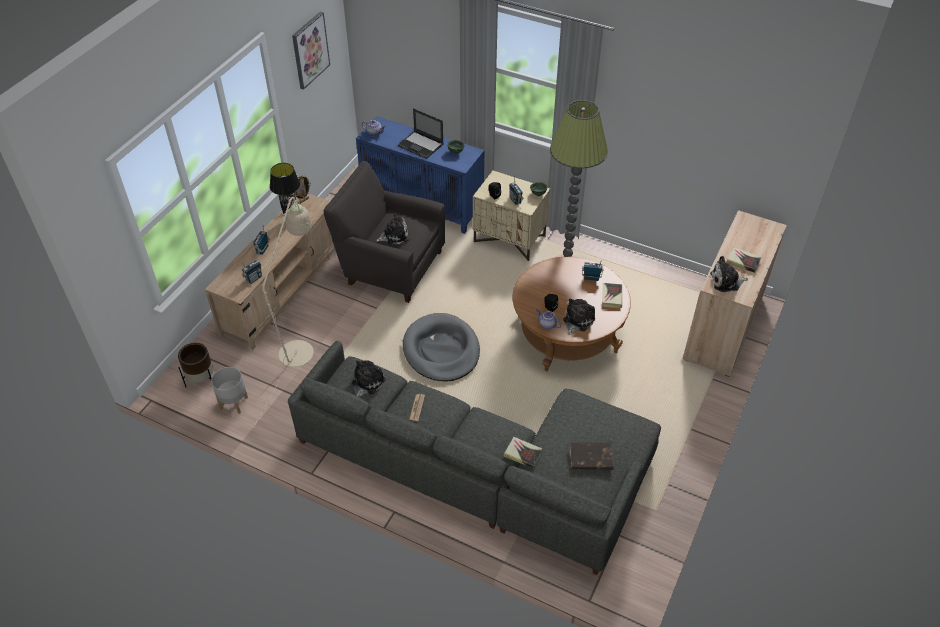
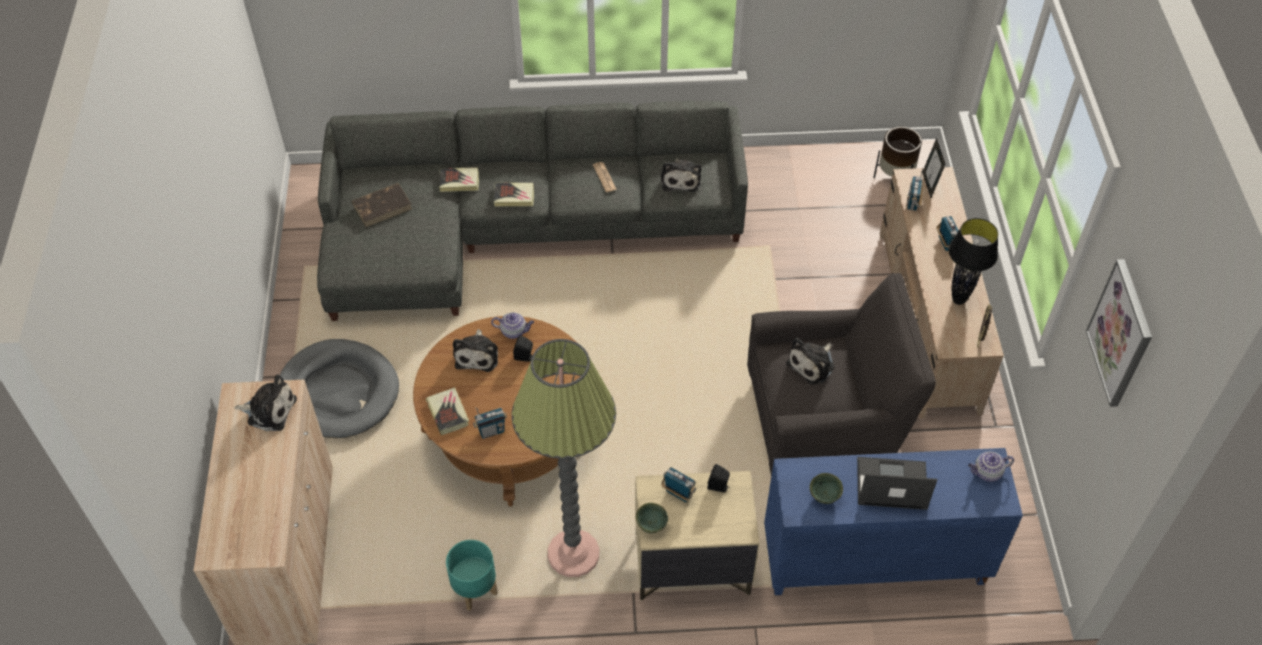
camera: 150 degrees right, 5 degrees up
grey planter [211,367,248,414] -> none
beige floor lamp [253,197,314,428] -> none
grey dog bed [403,313,480,382] -> grey dog bed moved to [280,339,399,438]
plush toy [710,256,748,292] -> plush toy turned 45 degrees clockwise [235,374,297,431]
book [726,247,761,273] -> book moved to [494,183,534,206]
none -> turquoise planter [446,540,497,611]
none -> picture frame [922,138,946,198]

